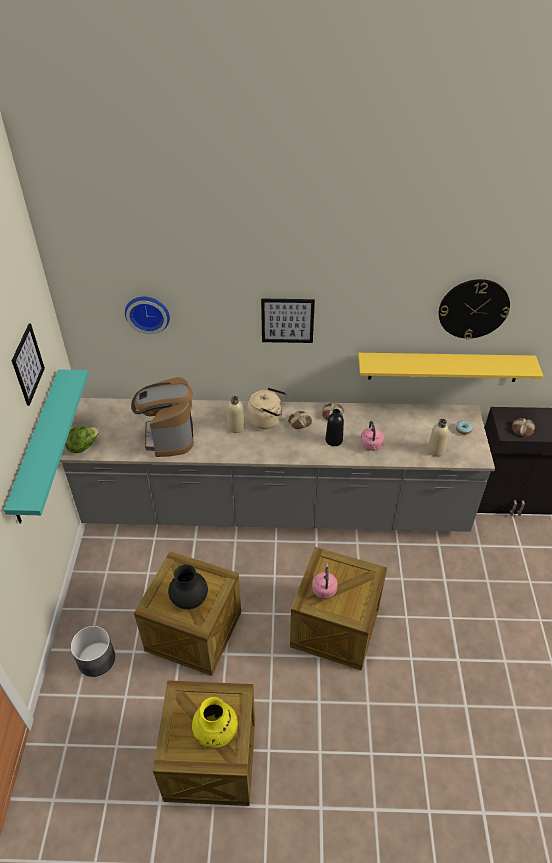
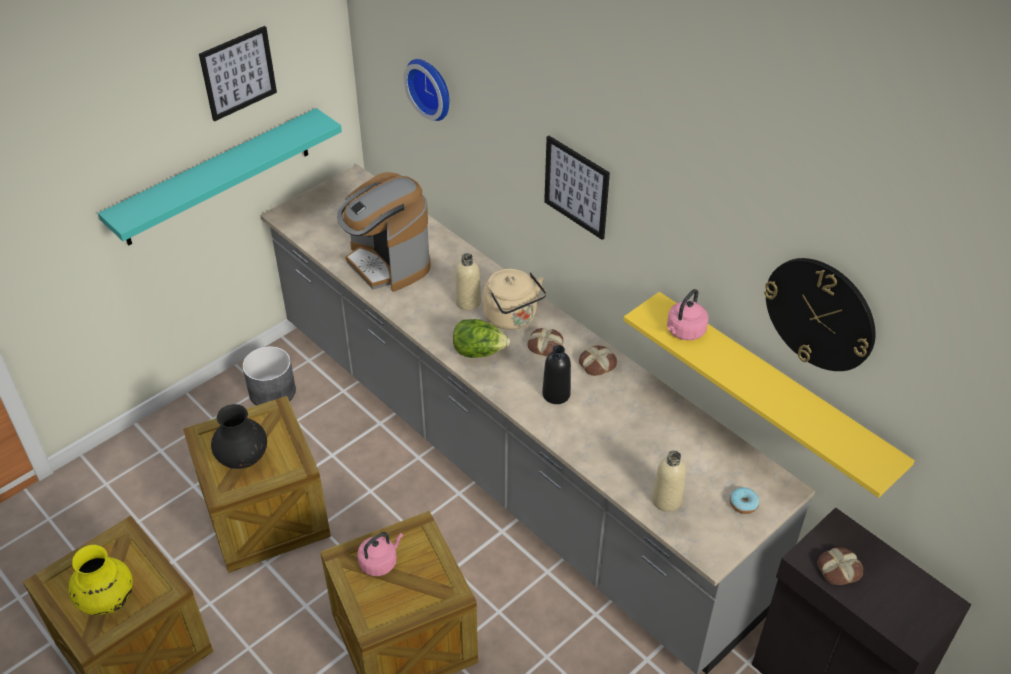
camera: 45 degrees right, 0 degrees up
lettuce [65,426,100,453] -> lettuce moved to [453,319,510,358]
grey planter [71,626,115,677] -> grey planter moved to [242,346,296,406]
coffee machine [131,377,193,457] -> coffee machine turned 75 degrees counterclockwise [337,172,431,292]
pink kettle [360,421,384,451] -> pink kettle moved to [667,289,709,340]

